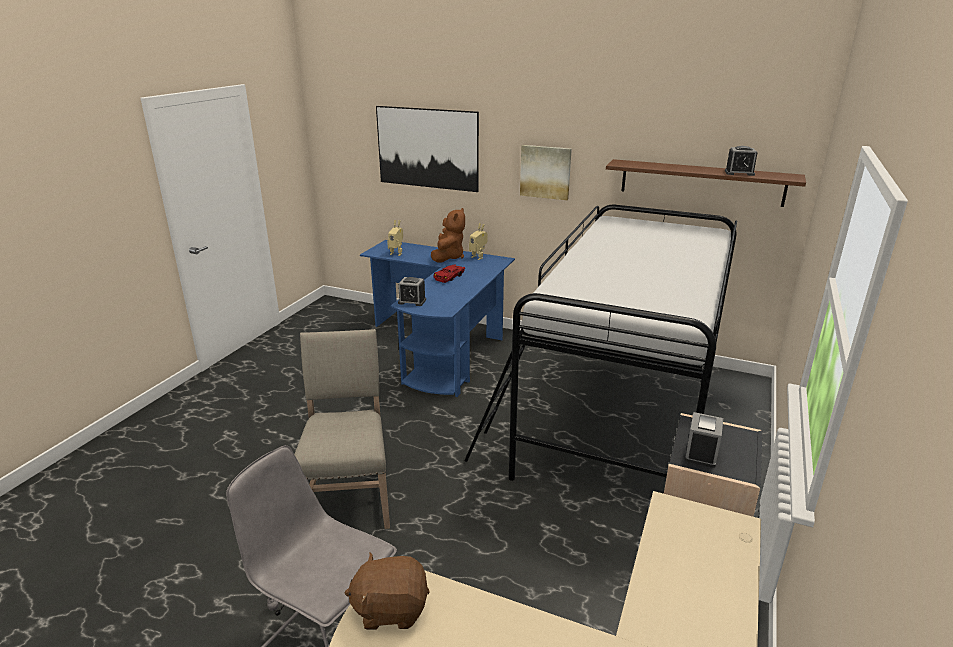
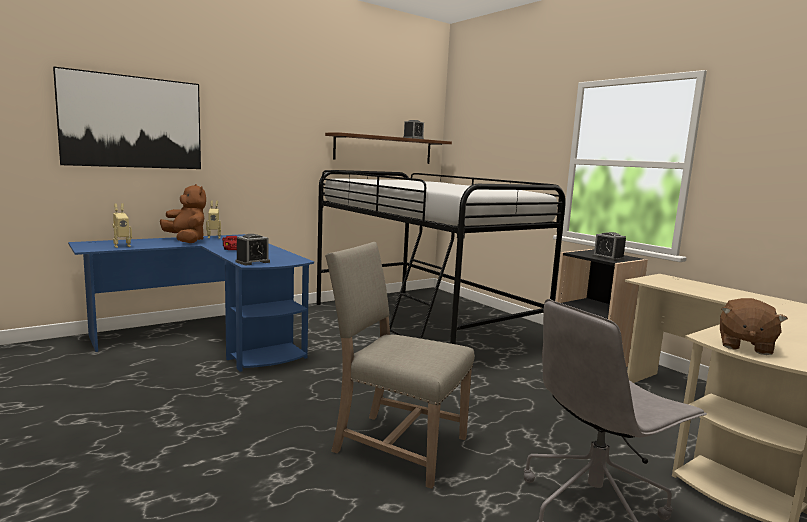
camera: 60 degrees left, 15 degrees down
picture [520,145,572,200] -> none

